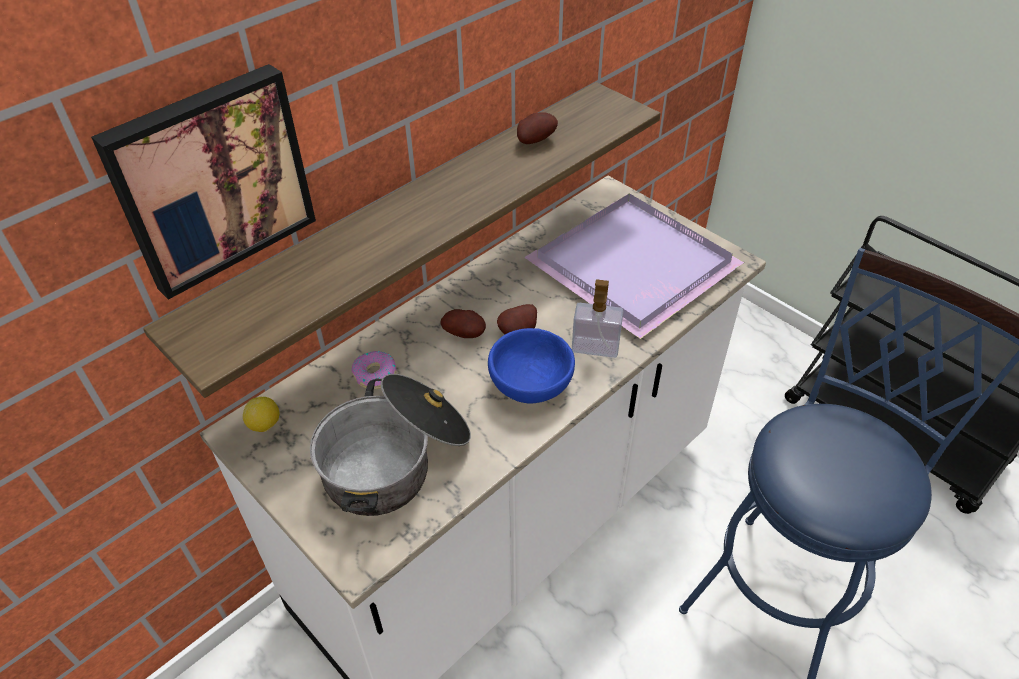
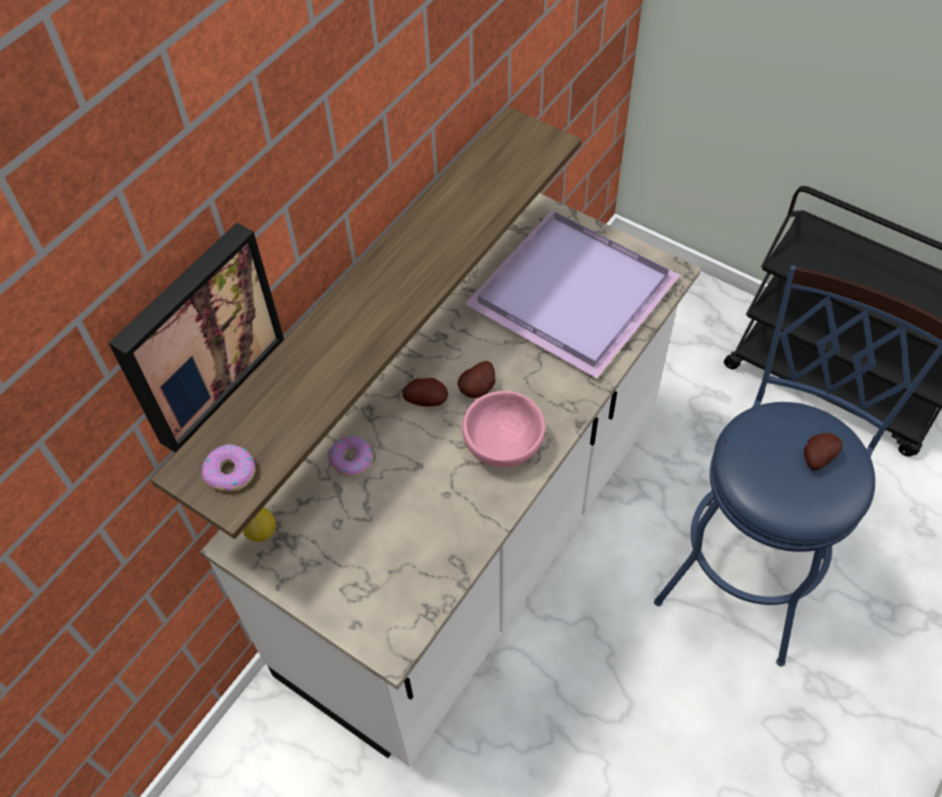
camera: 10 degrees left, 10 degrees up
cooking pot [310,374,471,516] -> none
blue bowl [488,328,575,404] -> pink bowl [462,391,545,468]
potato [517,113,558,144] -> potato moved to [804,433,843,470]
soap dispenser [572,279,623,358] -> none
none -> donut [202,444,255,492]

